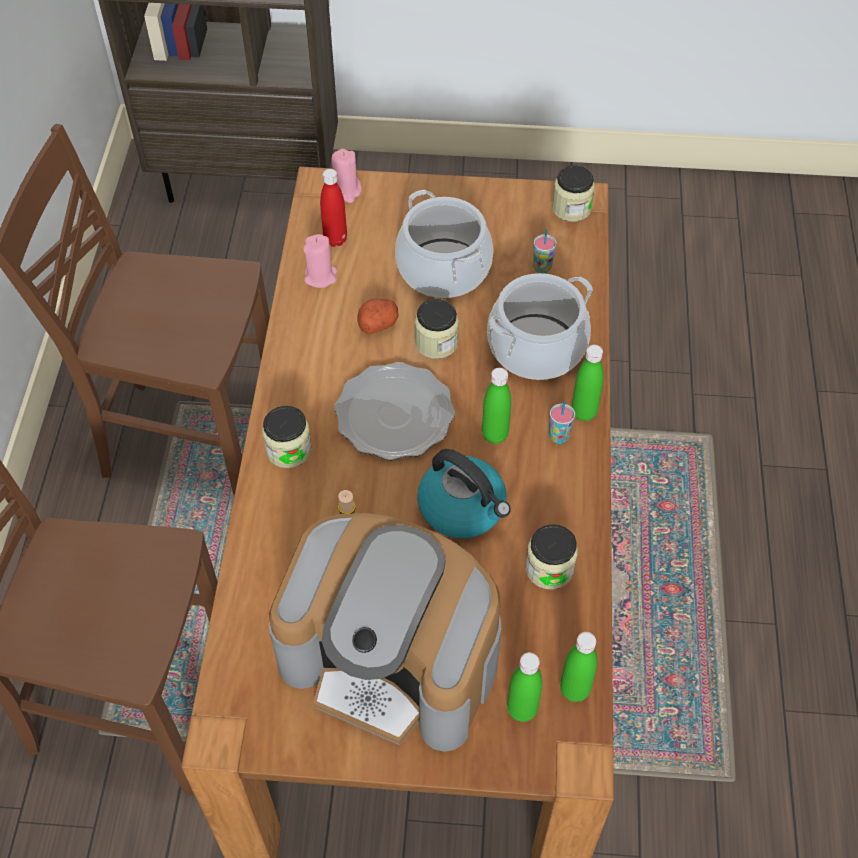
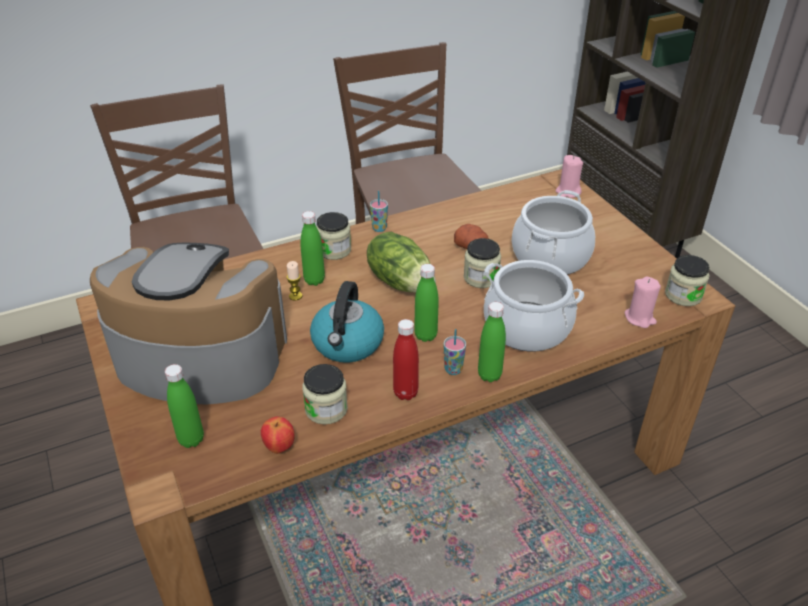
camera: 60 degrees right, 15 degrees down
coffee machine [269,513,501,752] -> coffee machine turned 105 degrees clockwise [90,243,287,404]
pink candle [303,234,337,288] -> pink candle moved to [625,276,661,328]
red bottle [320,169,347,247] -> red bottle moved to [393,319,419,400]
plate [334,362,455,460] -> lettuce [367,232,436,293]
cup [533,229,557,274] -> cup moved to [370,191,388,232]
green bottle [560,632,597,702] -> green bottle moved to [300,211,325,286]
none -> apple [261,417,295,454]

